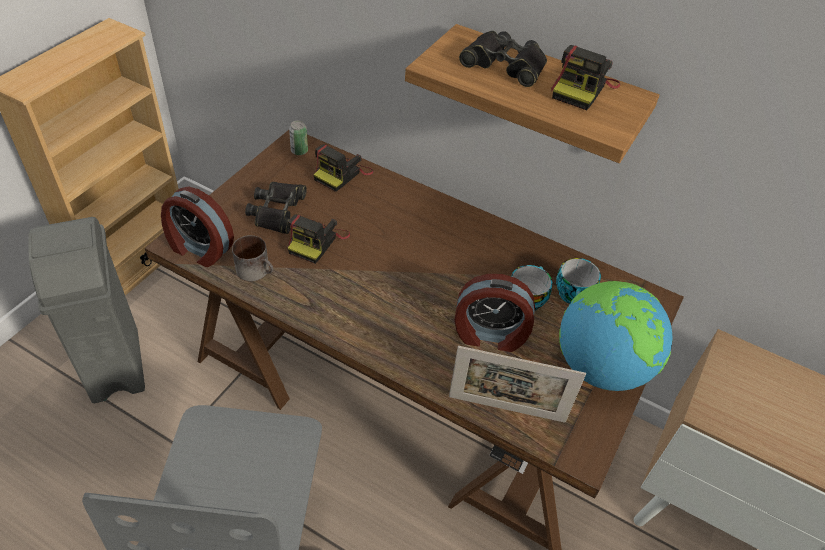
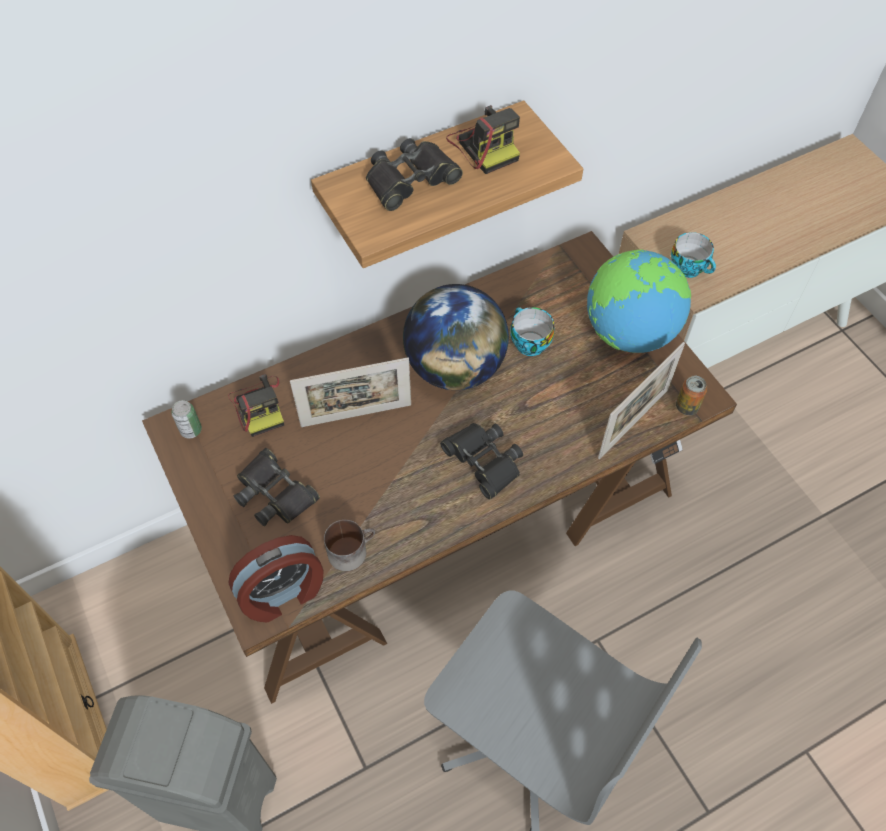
camera: 55 degrees left, 10 degrees up
camera [288,214,350,264] -> none
alarm clock [454,274,535,352] -> none
cup [556,258,601,304] -> cup moved to [671,232,716,278]
none -> picture frame [290,357,411,427]
none -> globe [403,284,509,390]
none -> black binoculars [440,423,523,499]
none -> can [676,376,707,415]

